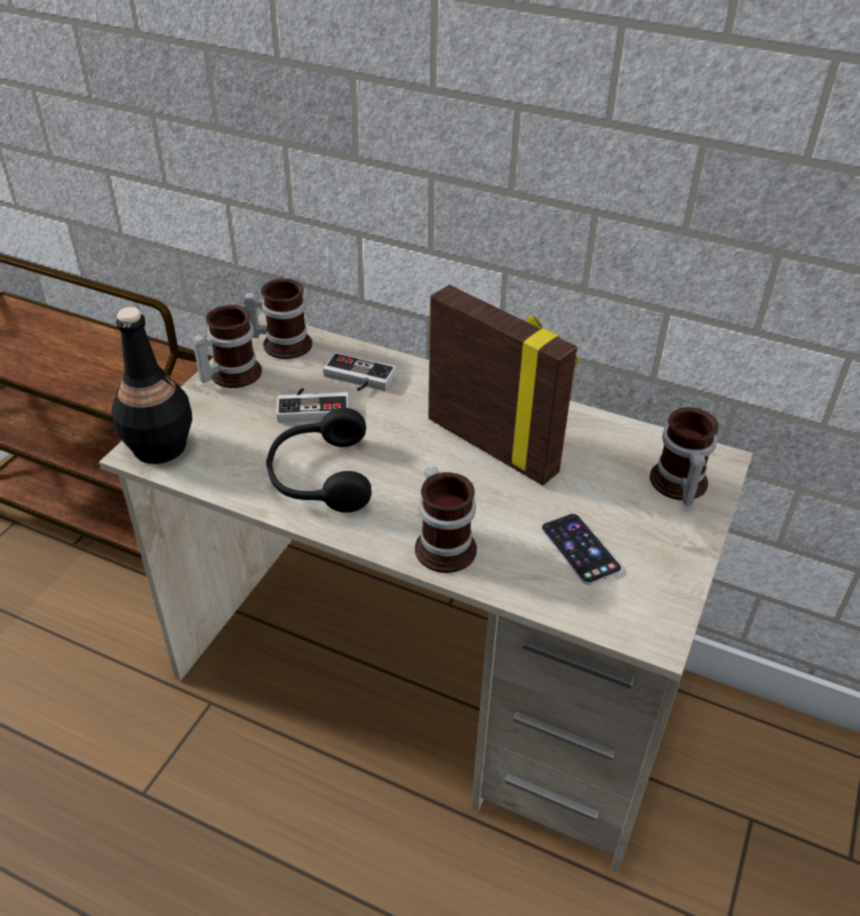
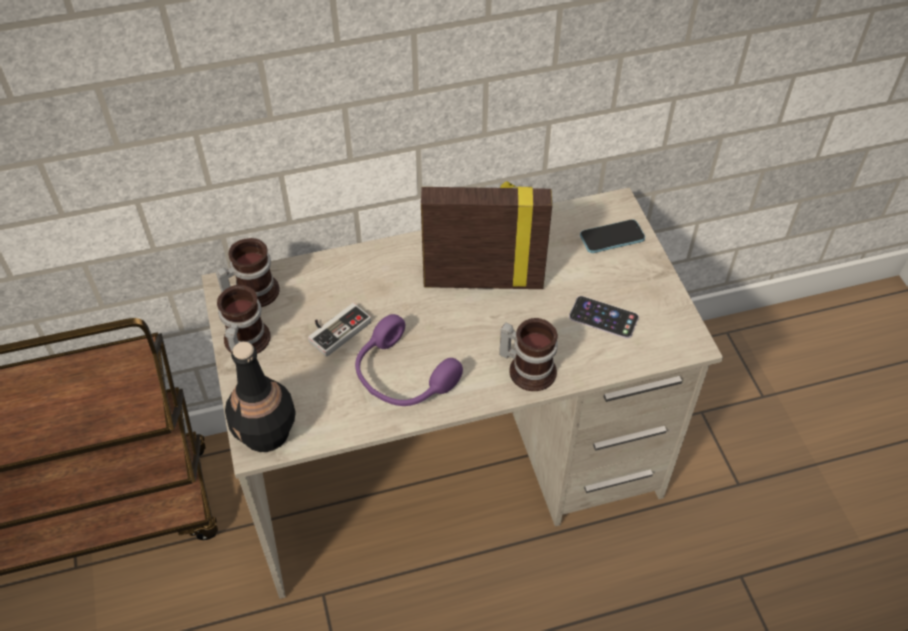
camera: 40 degrees left, 10 degrees up
black headphones [266,408,372,513] -> purple headphones [355,314,463,406]
game controller [323,352,396,391] -> none
mug [650,407,718,505] -> phone [580,219,645,253]

